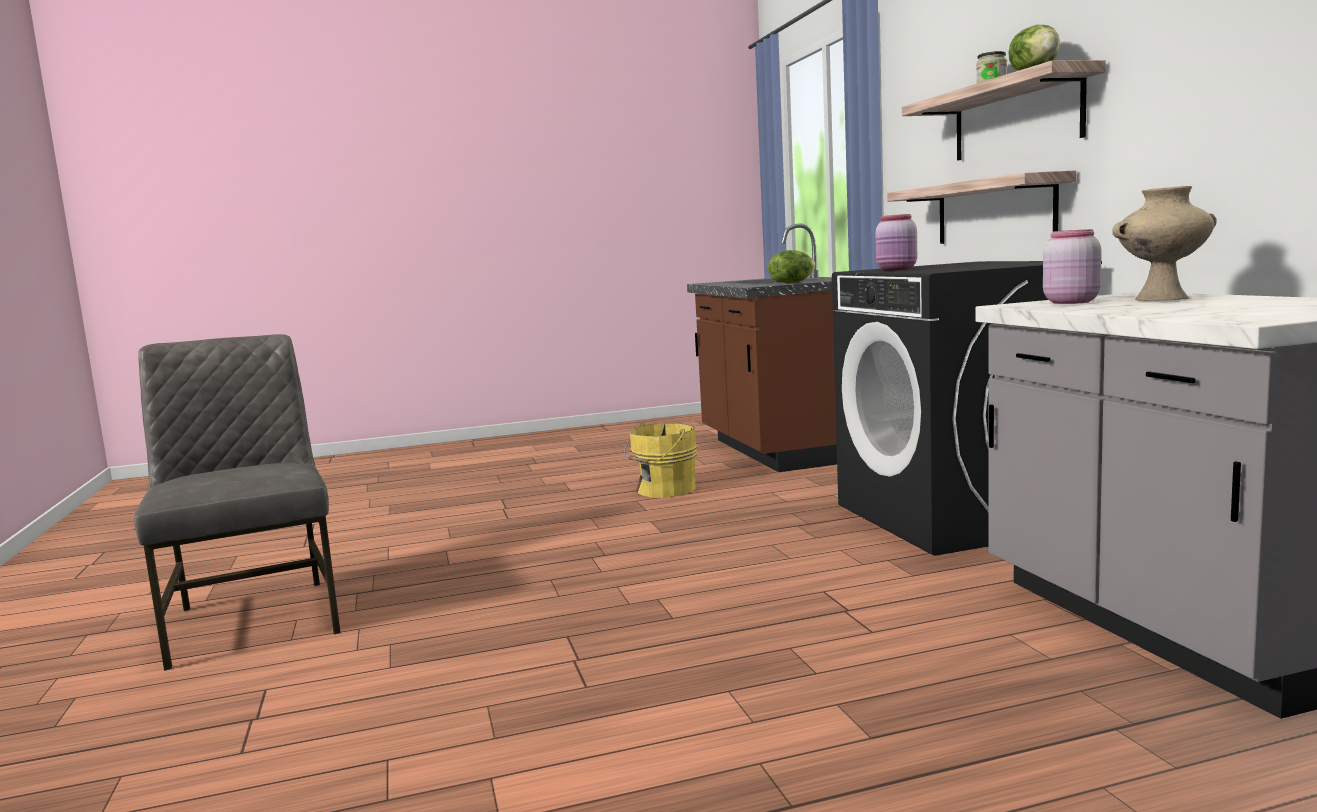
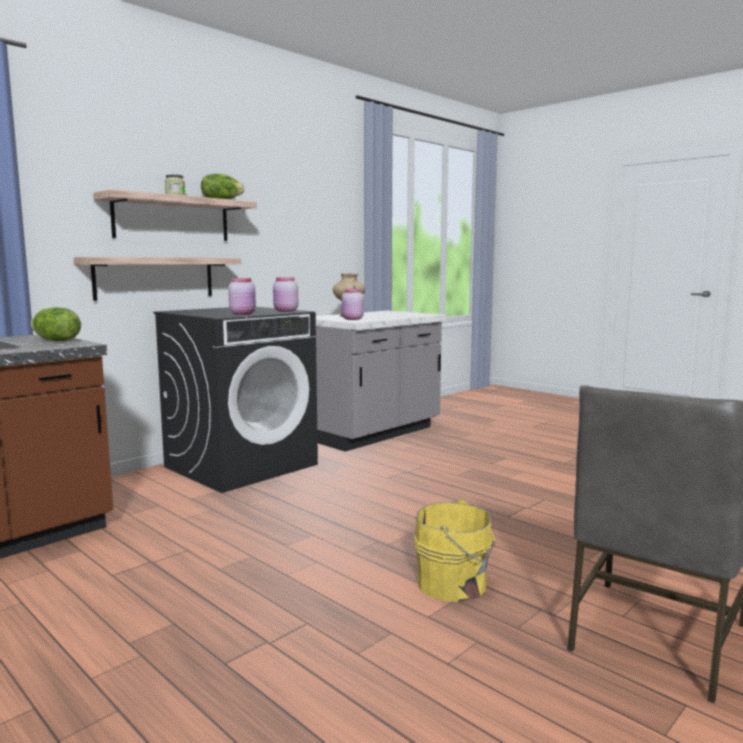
camera: 120 degrees left, 0 degrees up
yellow bucket [624,422,697,498] -> yellow bucket moved to [414,499,495,602]
none -> pink jar [273,277,298,312]

